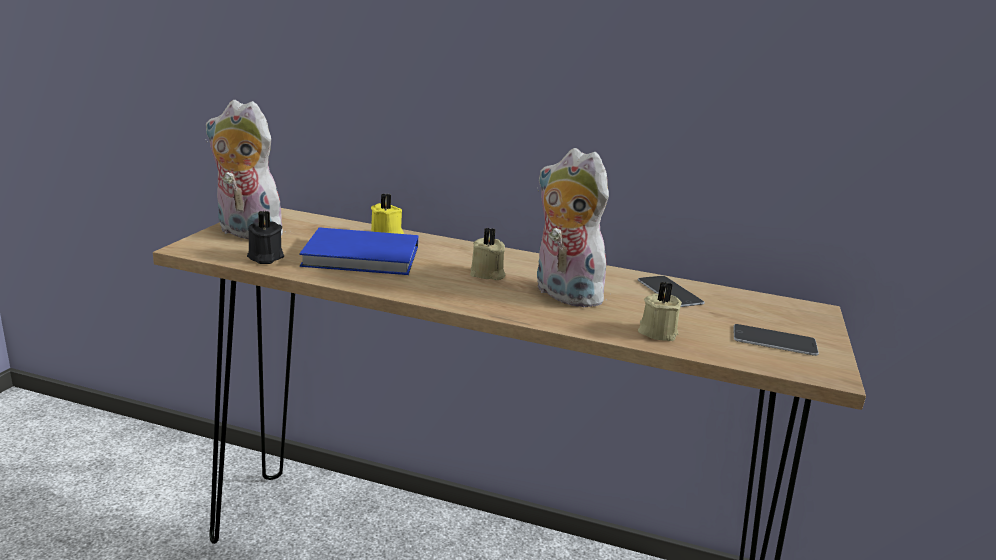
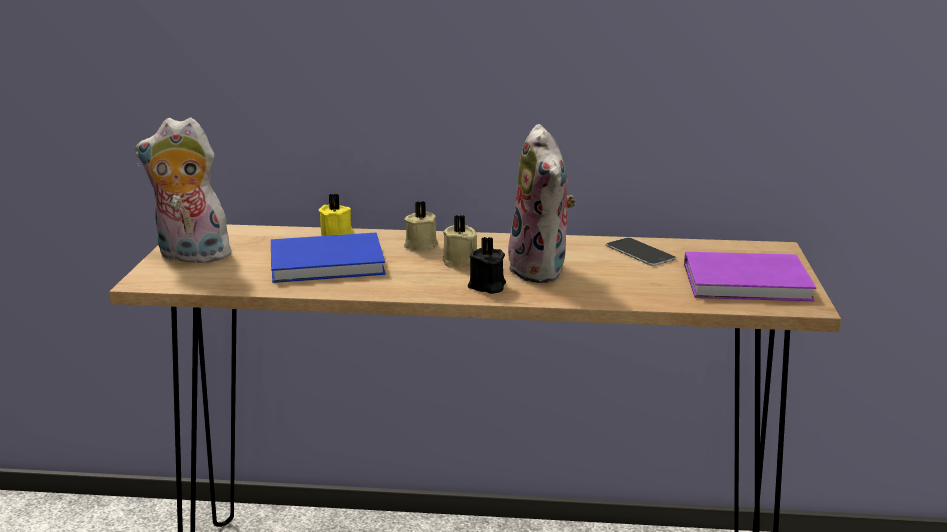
camera: 10 degrees left, 0 degrees up
black candle [247,211,284,264] -> black candle moved to [468,237,506,294]
plush toy [537,148,609,307] -> plush toy turned 135 degrees counterclockwise [505,124,576,283]
beige candle [638,282,682,341] -> beige candle moved to [404,201,438,251]
phone [734,324,819,356] -> purple book [684,252,816,301]

